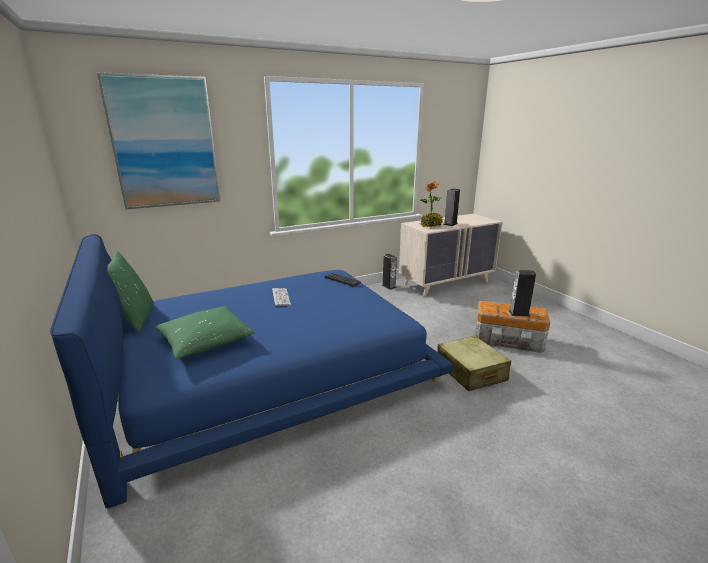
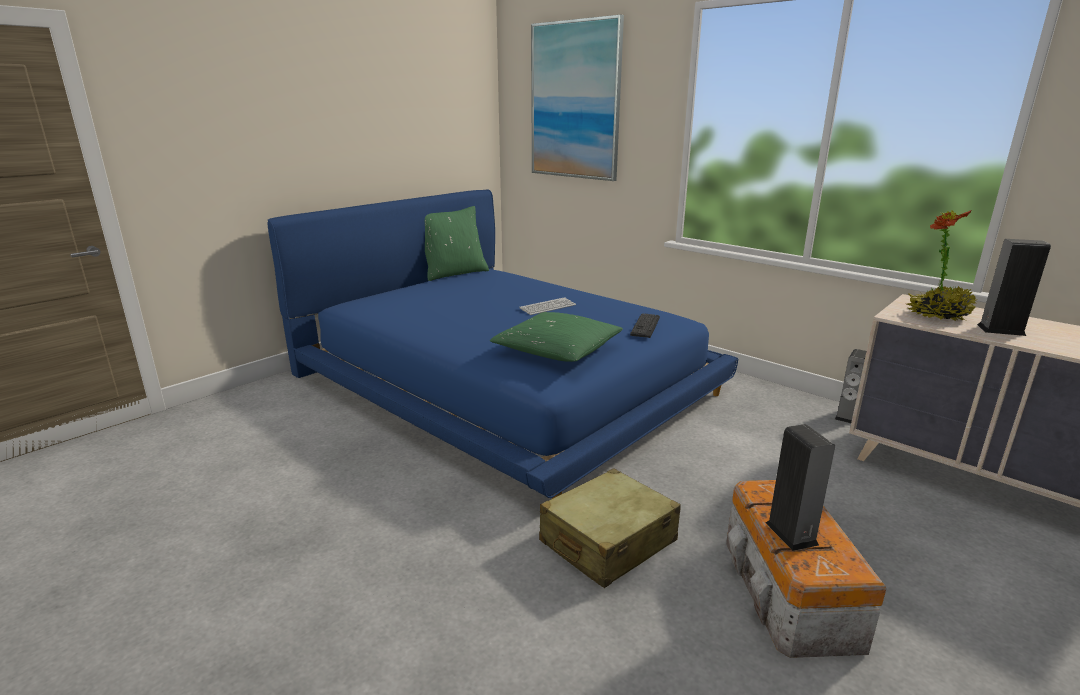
camera: 70 degrees right, 0 degrees up
green pillow [155,306,255,359] -> green pillow moved to [490,312,623,362]

